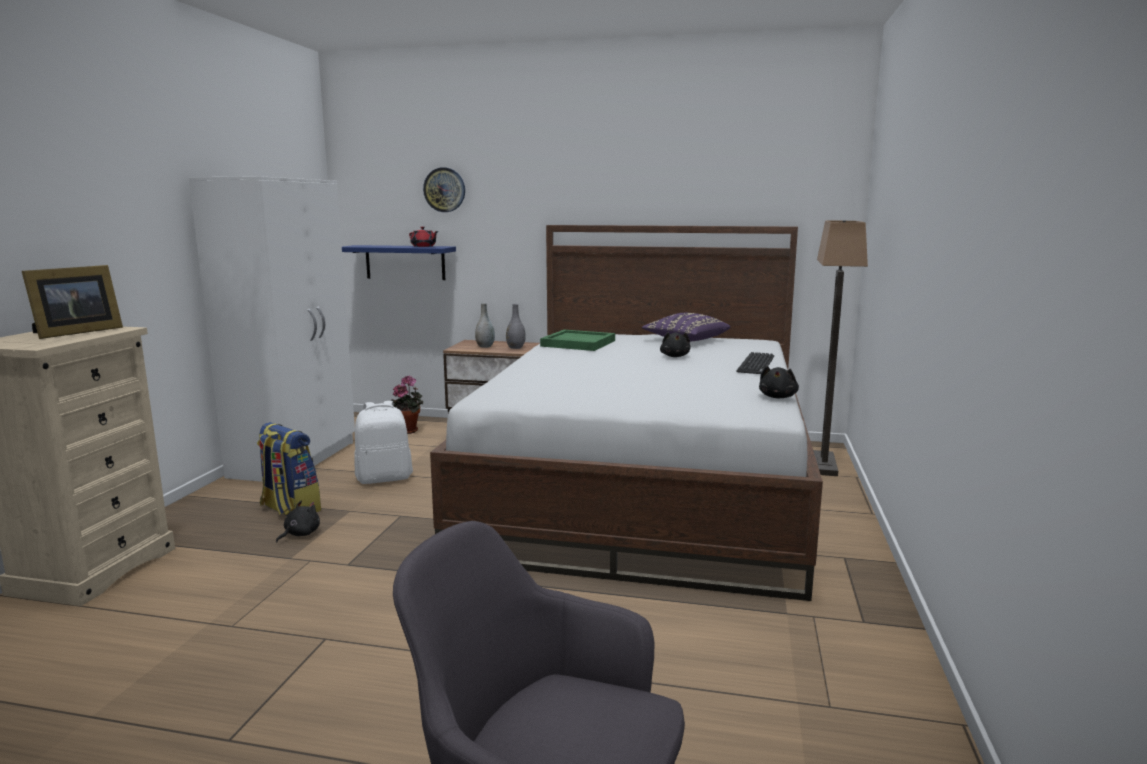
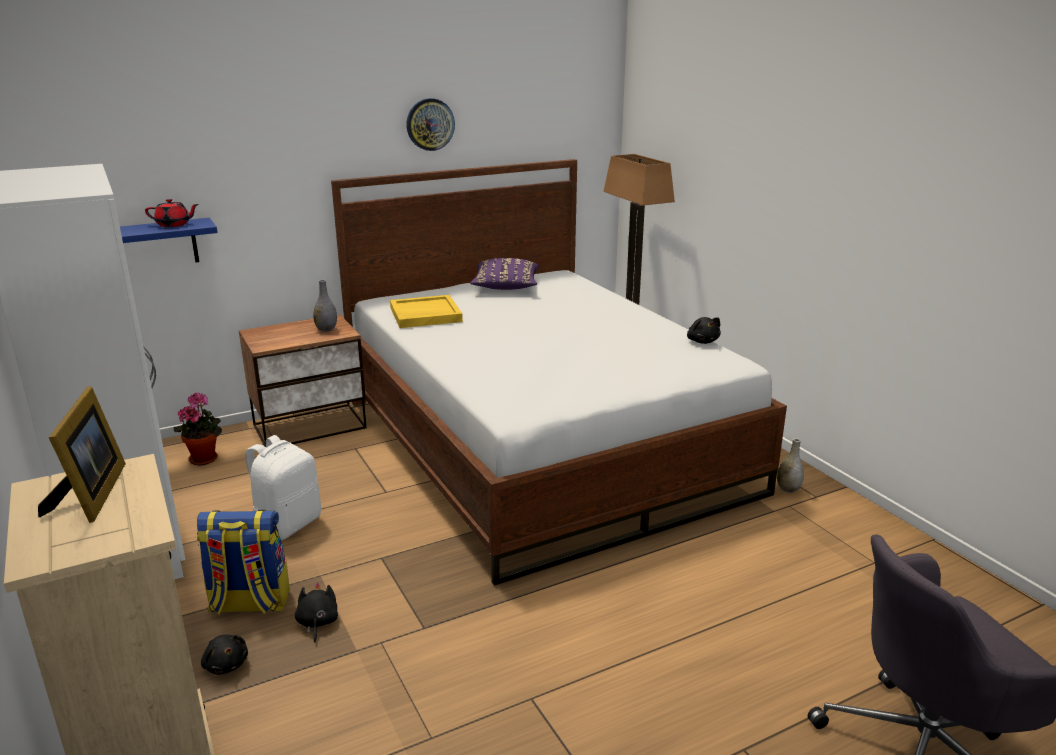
camera: 40 degrees left, 10 degrees up
wall clock [423,167,465,212] -> wall clock moved to [406,98,455,151]
grey vase [475,303,495,348] -> grey vase moved to [777,438,804,493]
green tray [540,330,615,351] -> yellow tray [390,295,463,328]
black plush toy [660,332,691,357] -> black plush toy moved to [201,634,248,675]
keyboard [736,352,774,374] -> none

